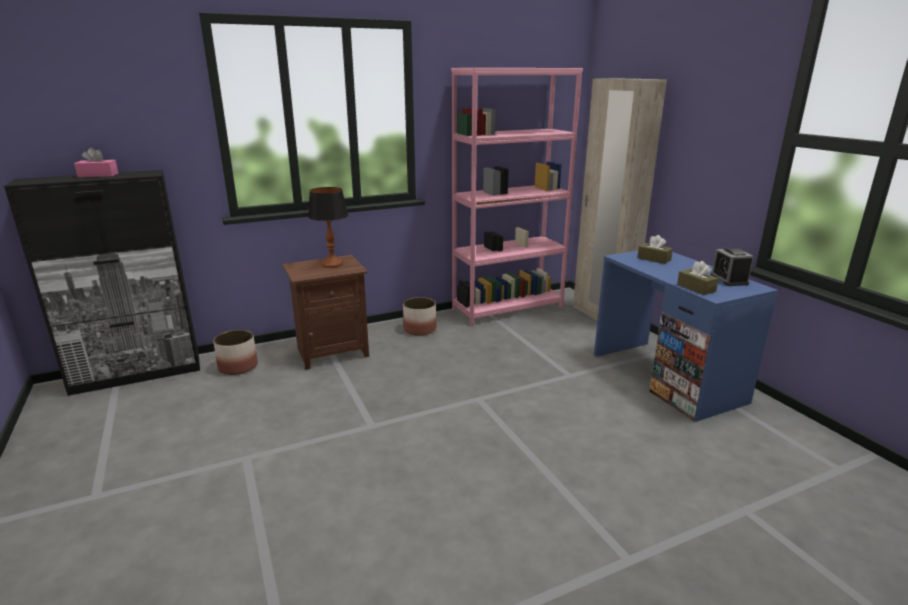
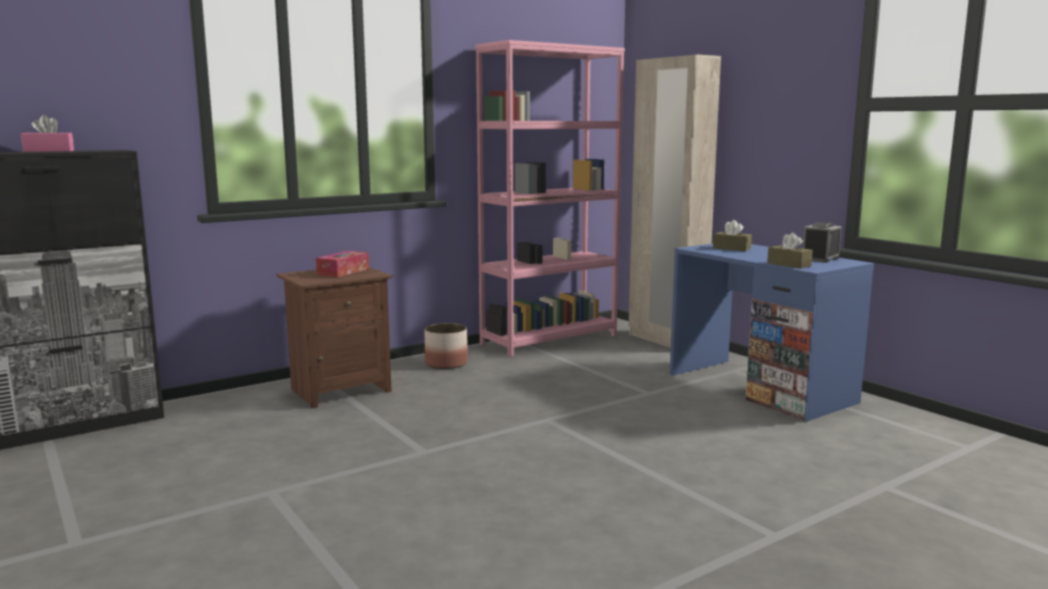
camera: 10 degrees left, 10 degrees down
planter [213,330,258,375] -> none
table lamp [308,187,348,268] -> tissue box [316,251,369,277]
alarm clock [711,248,754,286] -> alarm clock turned 60 degrees clockwise [803,222,842,263]

